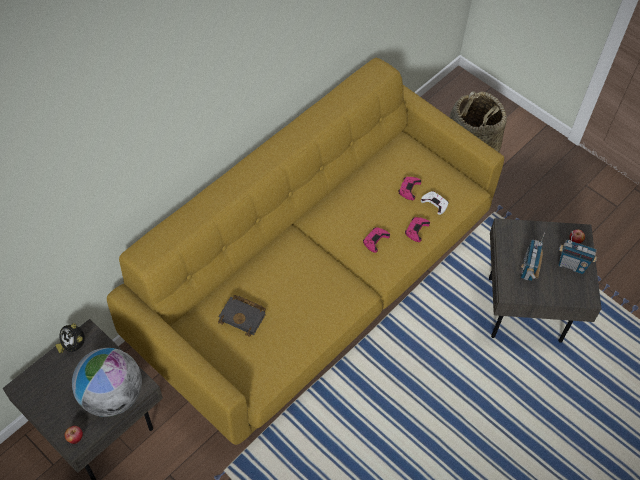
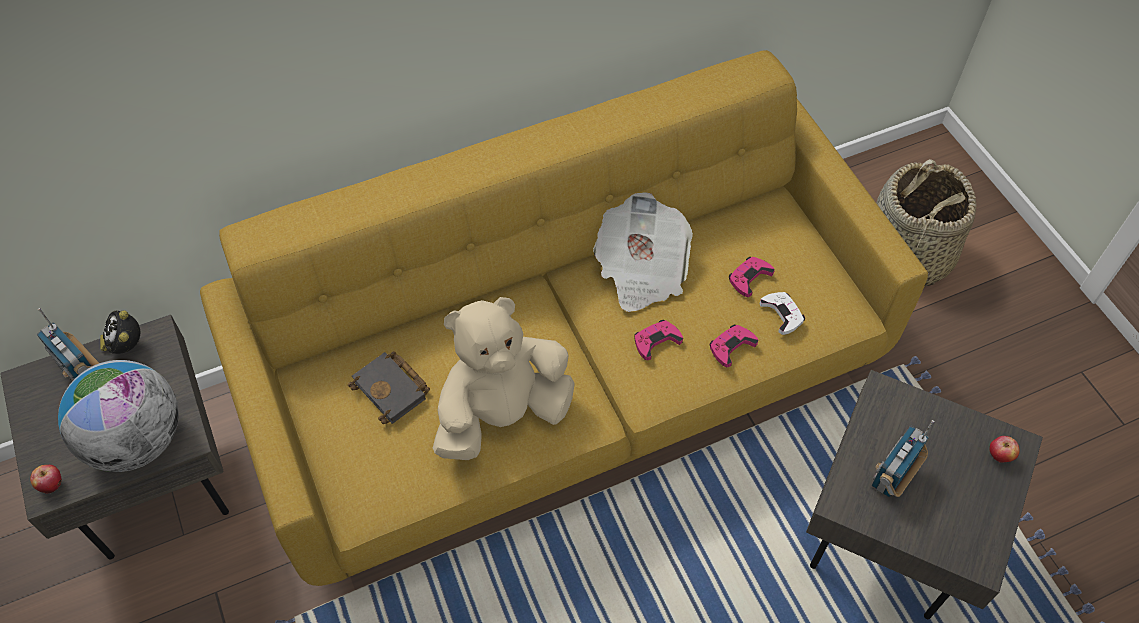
camera: 25 degrees right, 0 degrees up
radio [559,231,597,274] -> radio moved to [36,308,99,381]
none -> beige plush toy [433,297,575,460]
none -> newspaper [593,192,693,312]

